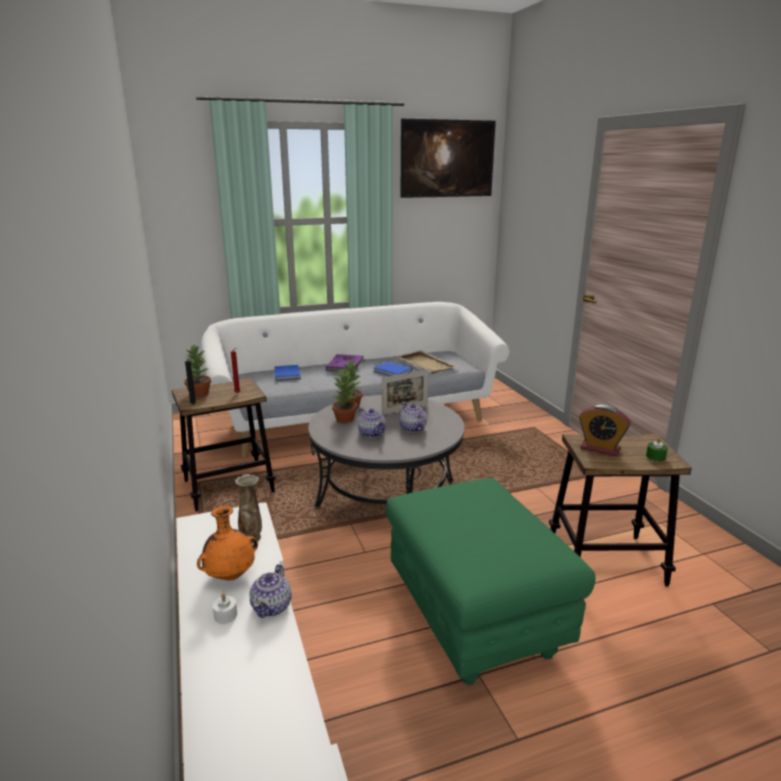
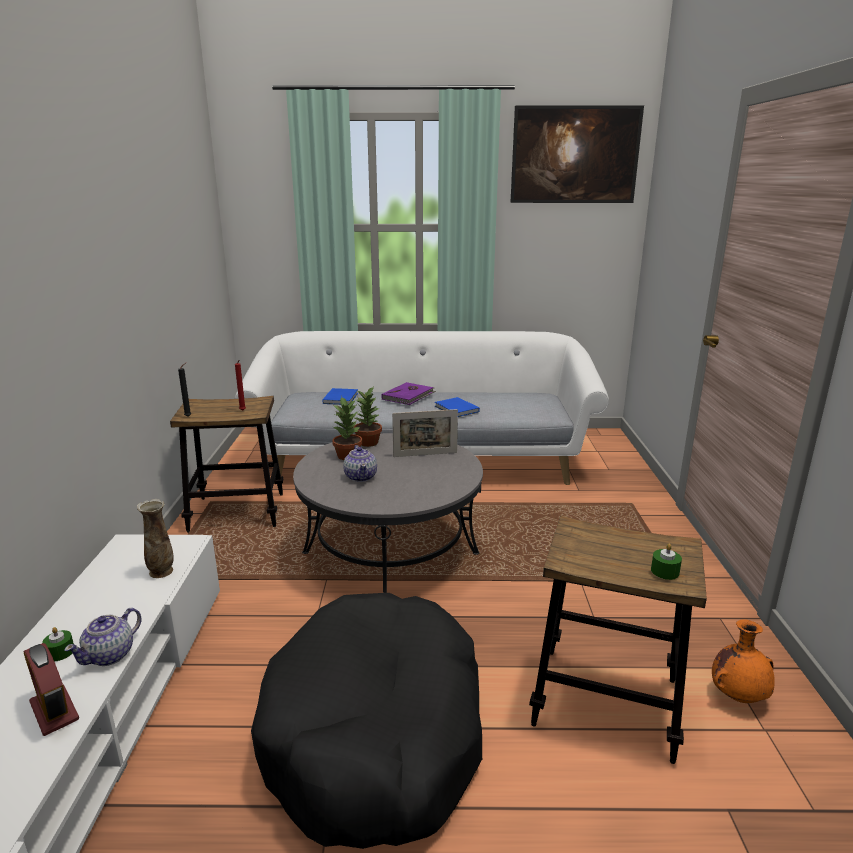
camera: 20 degrees right, 0 degrees up
potted plant [184,345,211,397] -> none
orange vase [197,506,258,581] -> orange vase moved to [712,619,775,703]
white candle [213,594,237,624] -> green candle [42,627,74,661]
green ottoman [386,478,595,685] -> black dog bed [251,593,482,849]
beige tray [394,351,459,373] -> none
teapot [399,402,427,432] -> none
alarm clock [579,405,631,457] -> alarm clock moved to [23,643,79,736]

